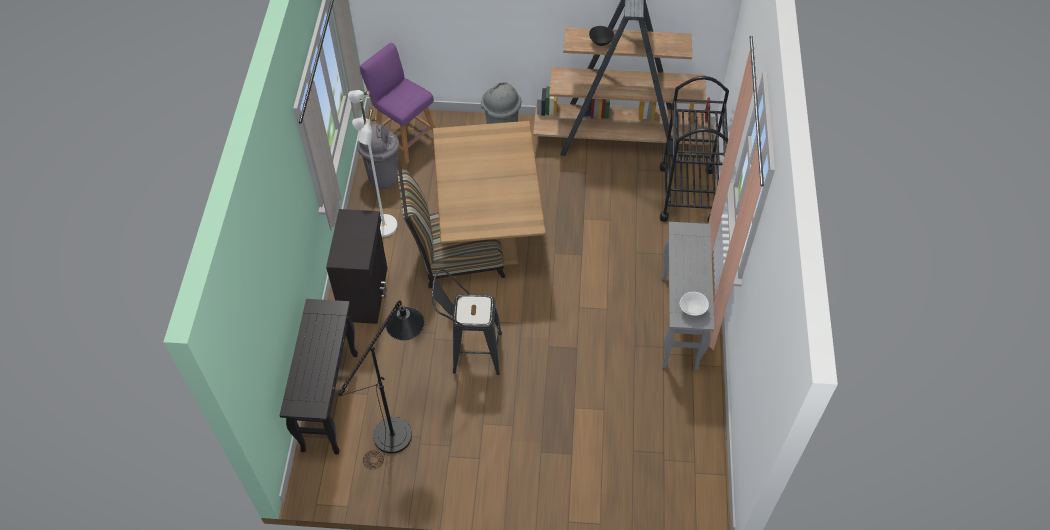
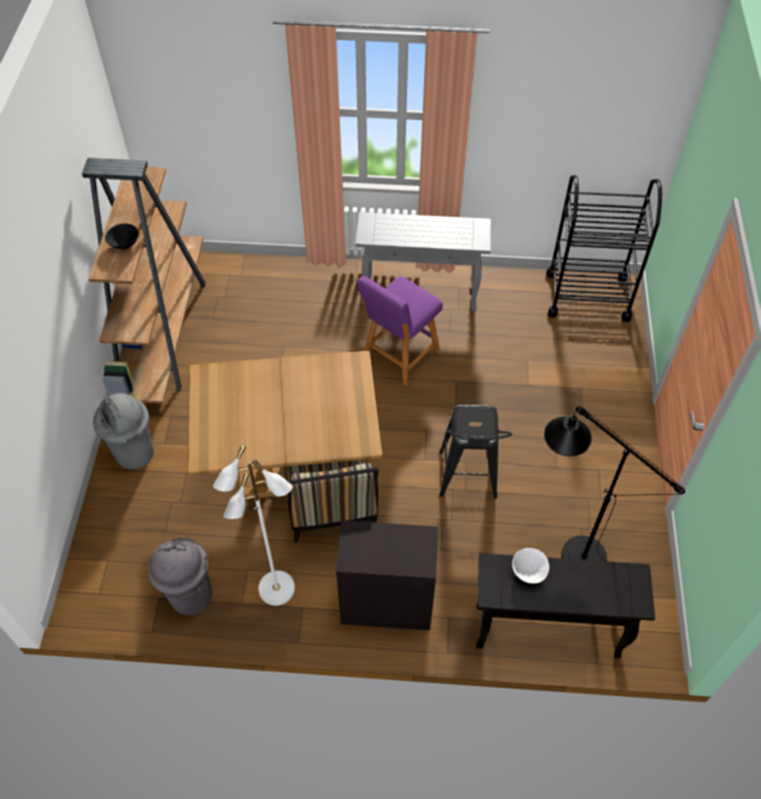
camera: 90 degrees left, 0 degrees up
purple stool [360,42,435,164] -> purple stool moved to [357,276,443,386]
black cart [659,76,729,223] -> black cart moved to [546,175,662,322]
white bowl [680,292,709,316] -> white bowl moved to [512,548,549,584]

